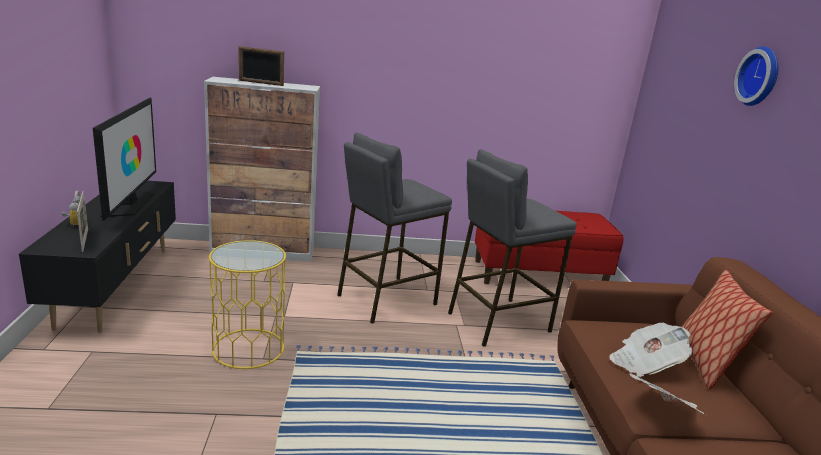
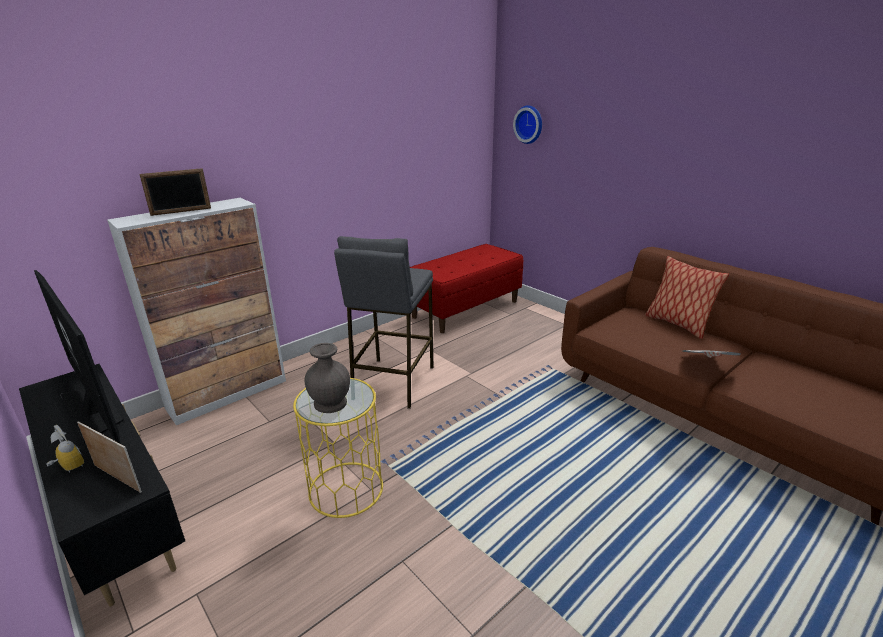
camera: 35 degrees left, 5 degrees up
grey stool [448,149,577,347] -> none
newspaper [609,323,692,377] -> none
wall clock [734,47,779,106] -> wall clock moved to [513,105,542,144]
none -> grey vase [305,343,350,413]

